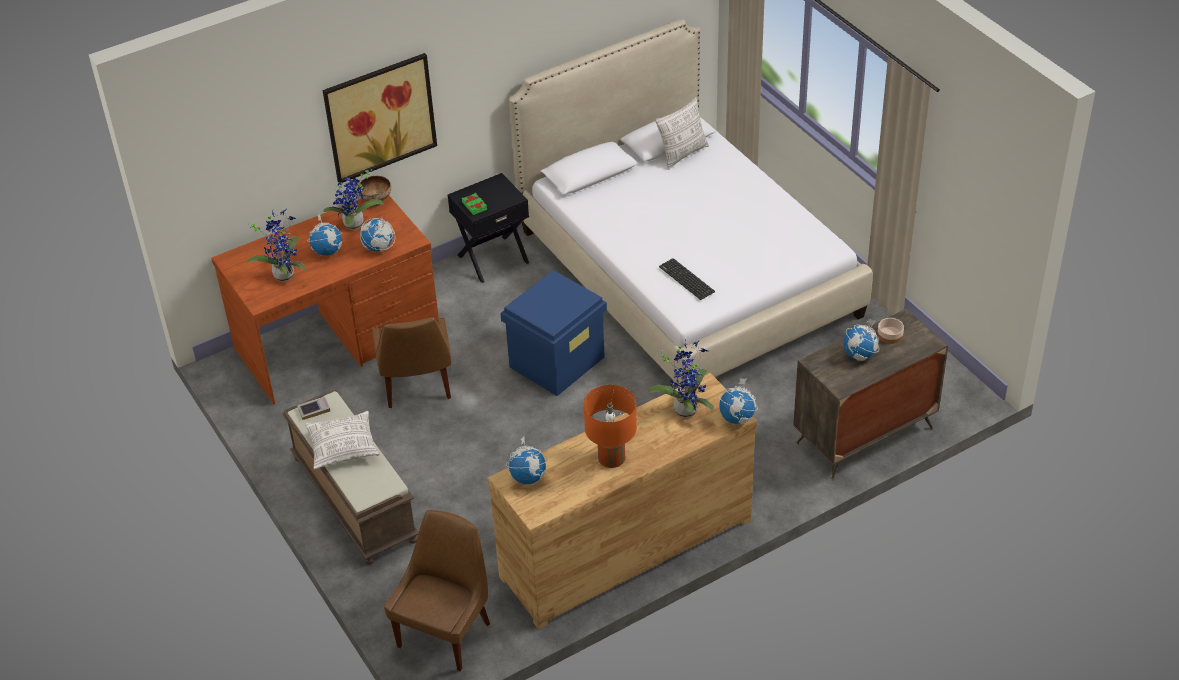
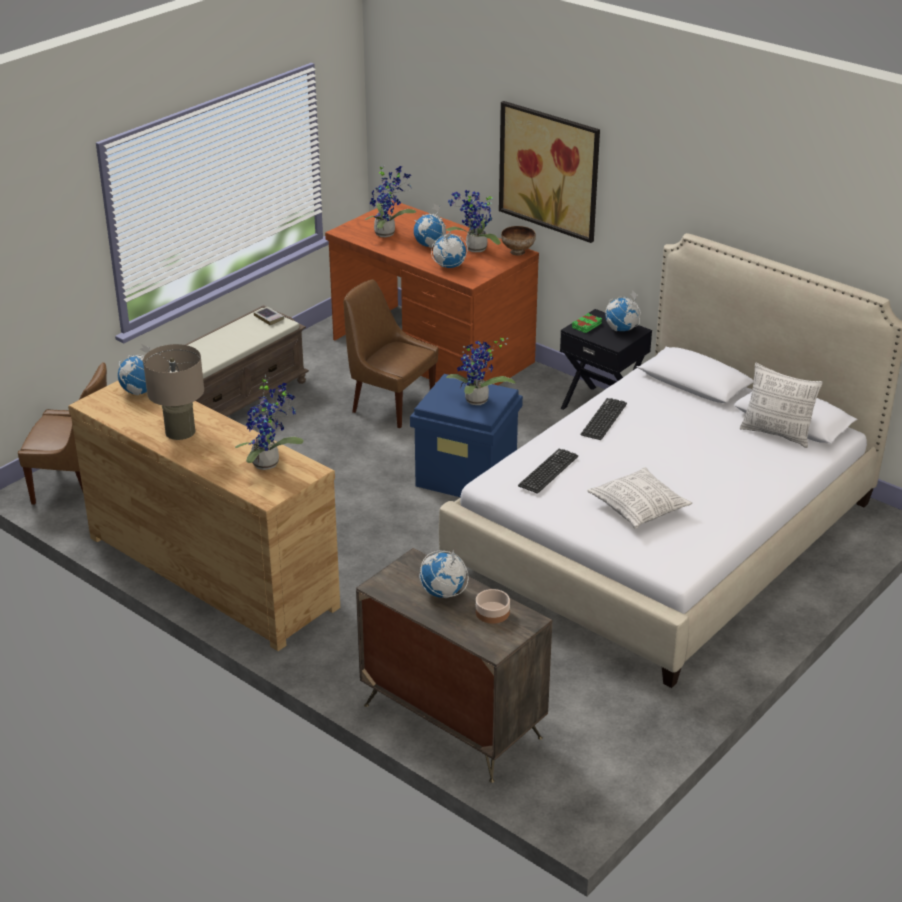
camera: 70 degrees right, 10 degrees down
pillow [305,411,380,470] -> pillow moved to [587,467,692,529]
brown chair [372,318,451,408] -> brown chair turned 60 degrees clockwise [344,279,438,428]
orange table lamp [583,385,637,468] -> beige table lamp [143,344,204,440]
globe [719,378,758,424] -> globe moved to [605,290,641,331]
none -> potted plant [446,338,516,405]
none -> keyboard [580,398,627,440]

